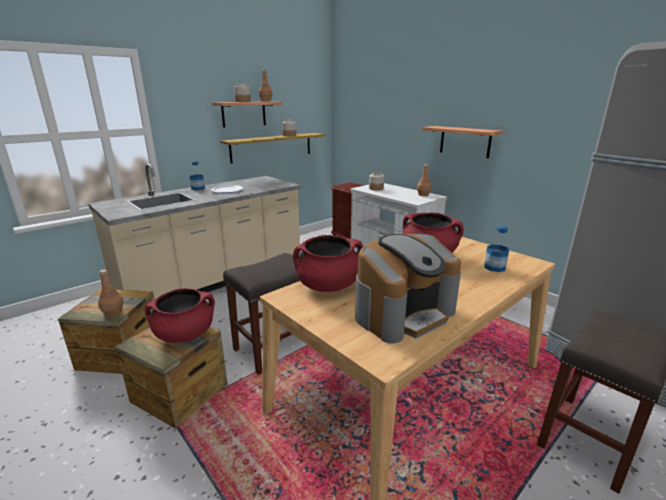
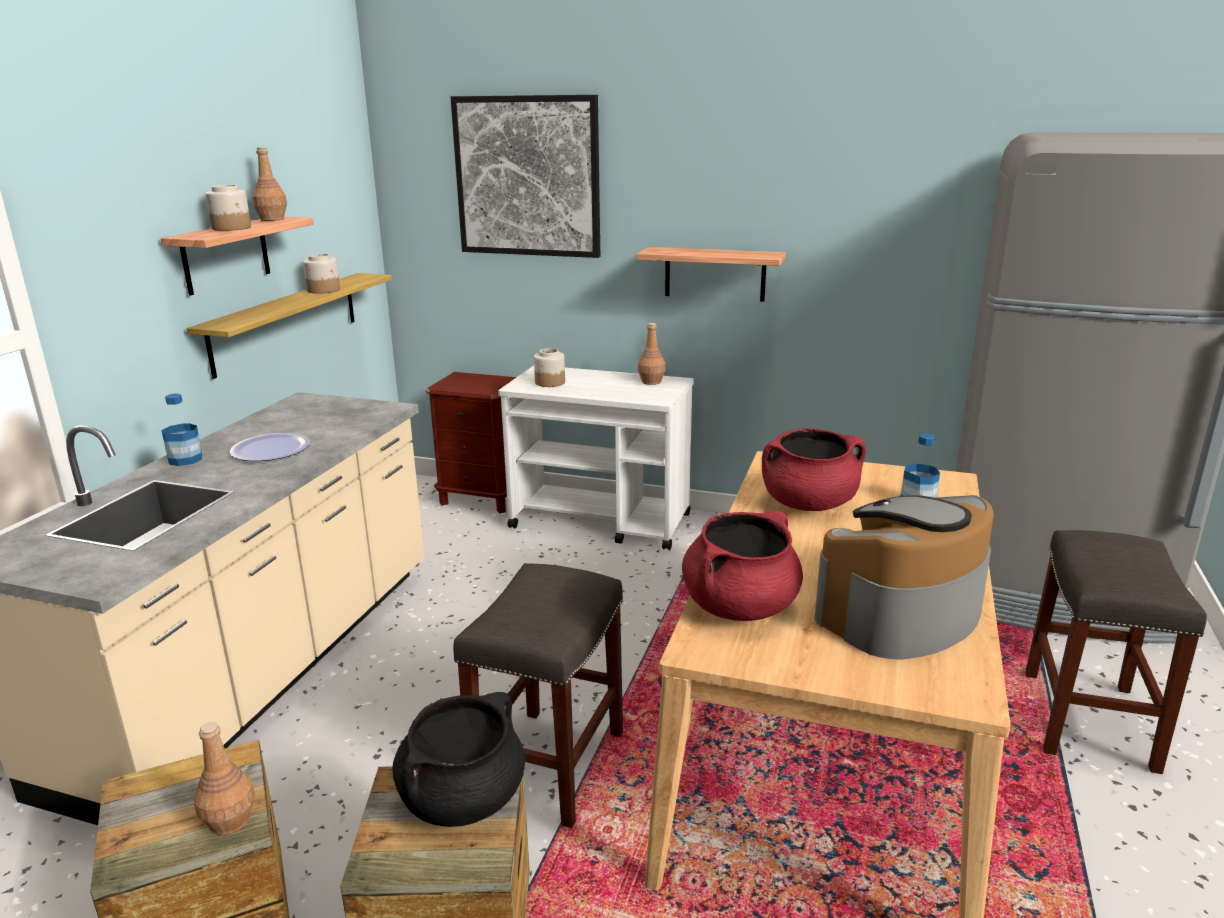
camera: 30 degrees left, 0 degrees up
red cooking pot [145,288,215,343] -> black cooking pot [392,692,525,827]
coffee machine [355,233,461,343] -> coffee machine turned 150 degrees counterclockwise [815,495,994,660]
none -> picture [451,95,600,258]

